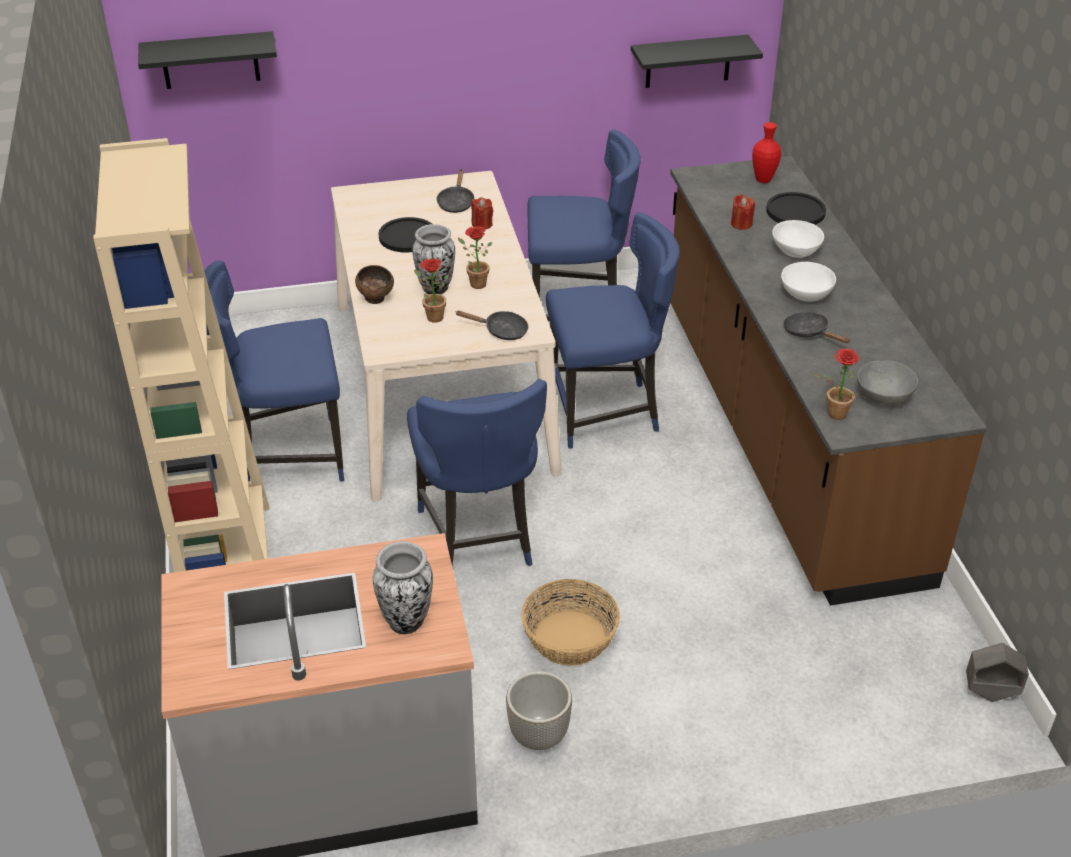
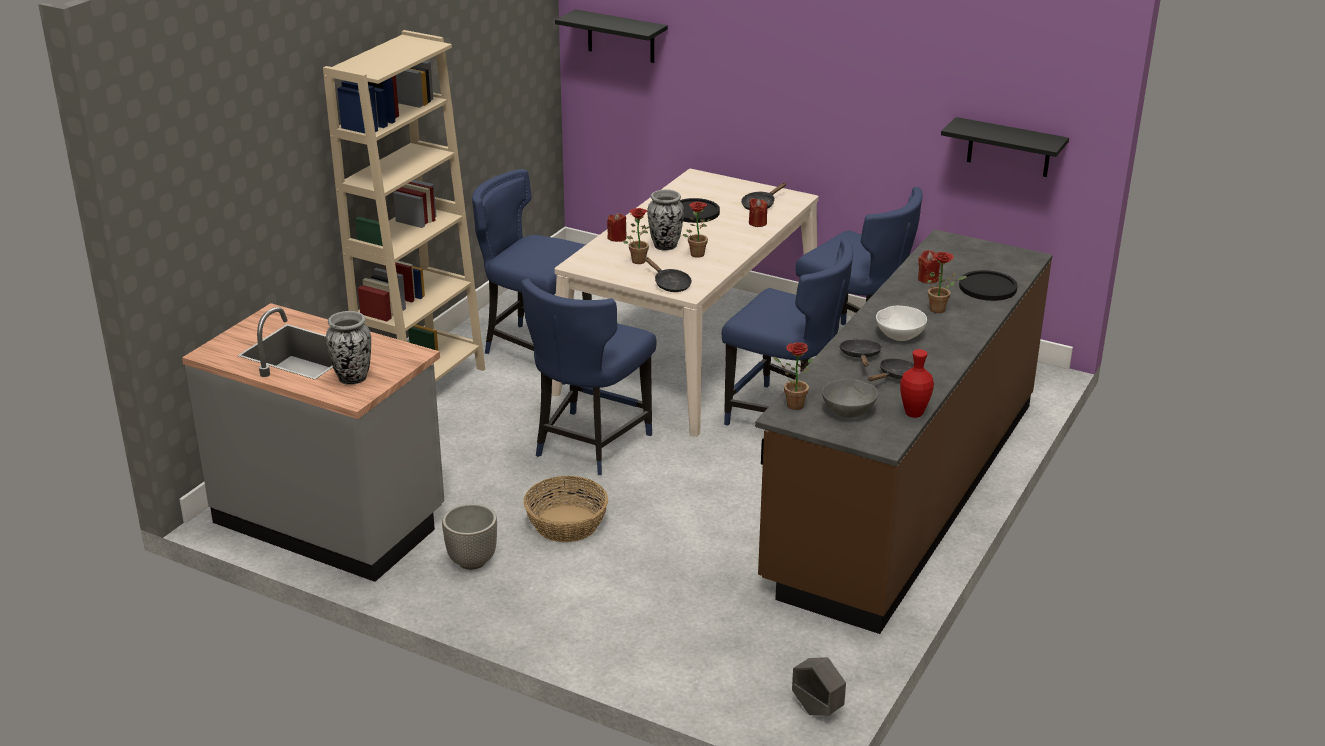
camera: 40 degrees right, 10 degrees down
brown bowl [355,265,394,304] -> red candle [607,213,627,242]
red vase [752,122,781,183] -> red vase moved to [900,349,934,418]
white bowl [772,220,824,258] -> potted plant [927,252,967,313]
none -> black frying pan [868,358,914,381]

